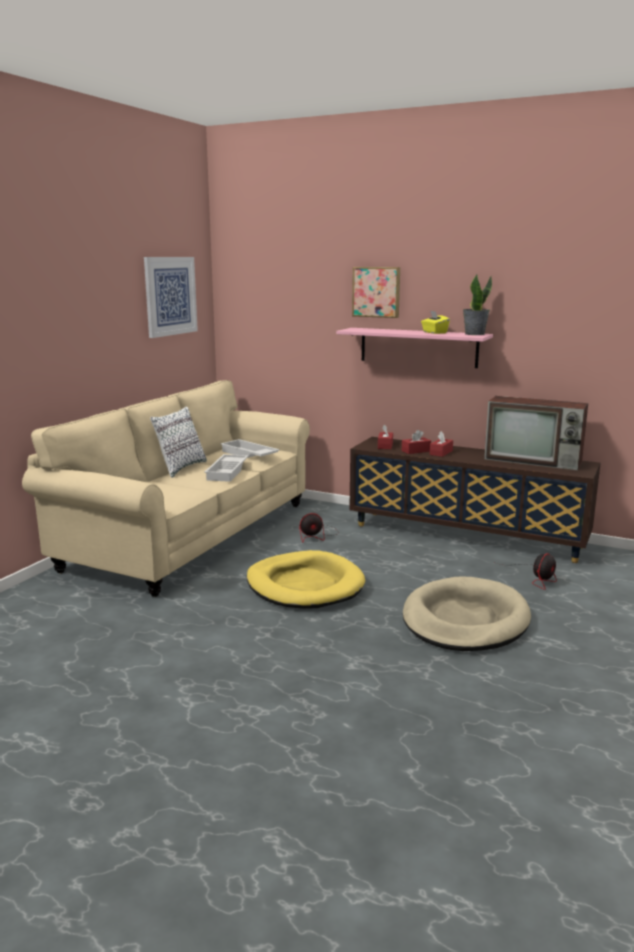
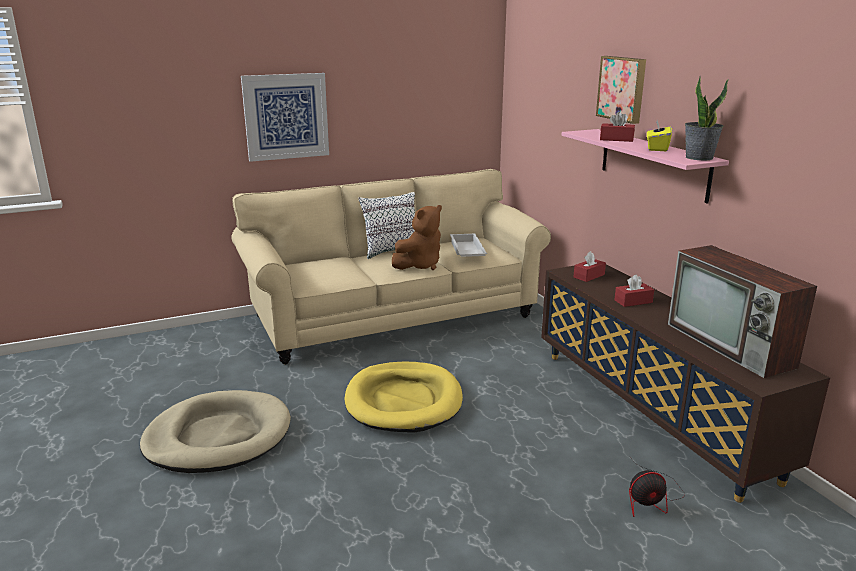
camera: 40 degrees right, 5 degrees up
picture [144,257,198,338] -> picture moved to [241,73,329,162]
white tray [204,454,249,482] -> brown plush toy [392,205,442,270]
fan [299,513,339,543] -> none
red tissue box [402,430,431,454] -> red tissue box moved to [600,112,635,142]
beige dog bed [403,576,531,651] -> beige dog bed moved to [140,390,291,473]

